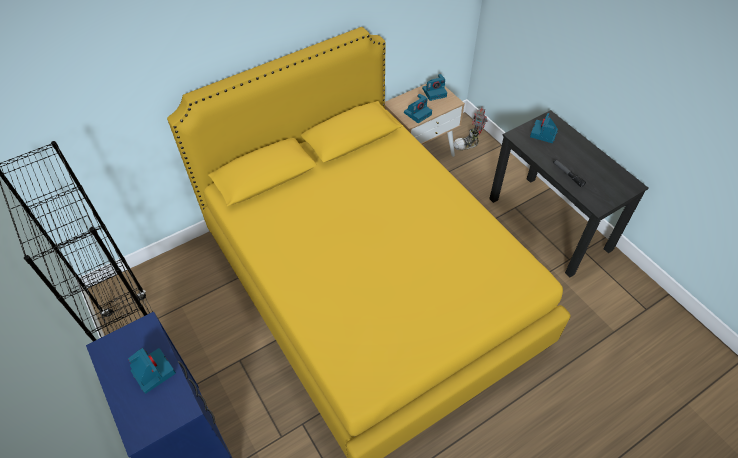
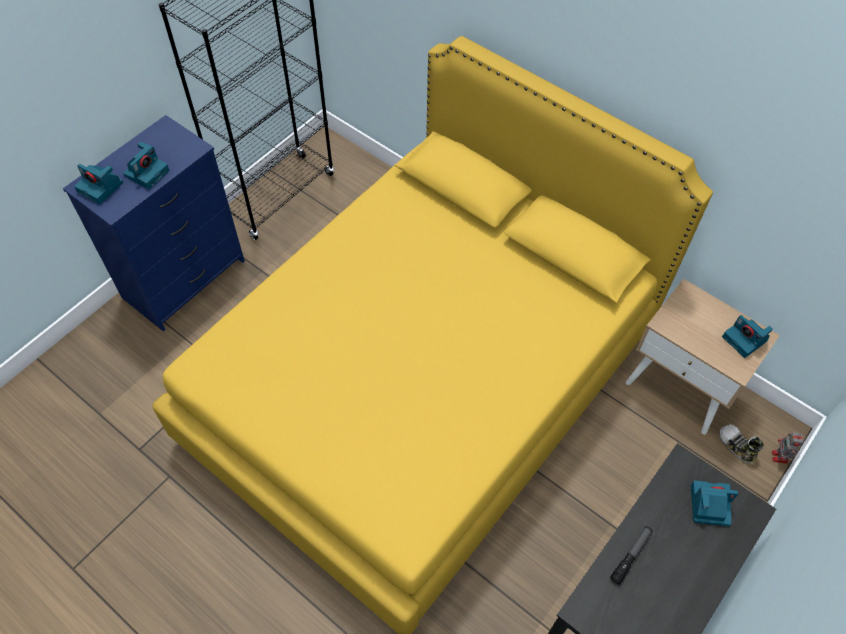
camera: 70 degrees right, 5 degrees up
camera [404,94,432,123] -> camera moved to [74,164,123,204]

